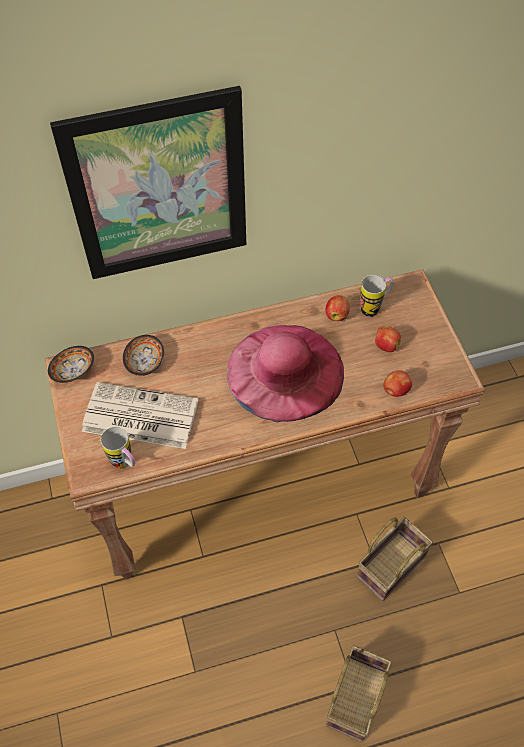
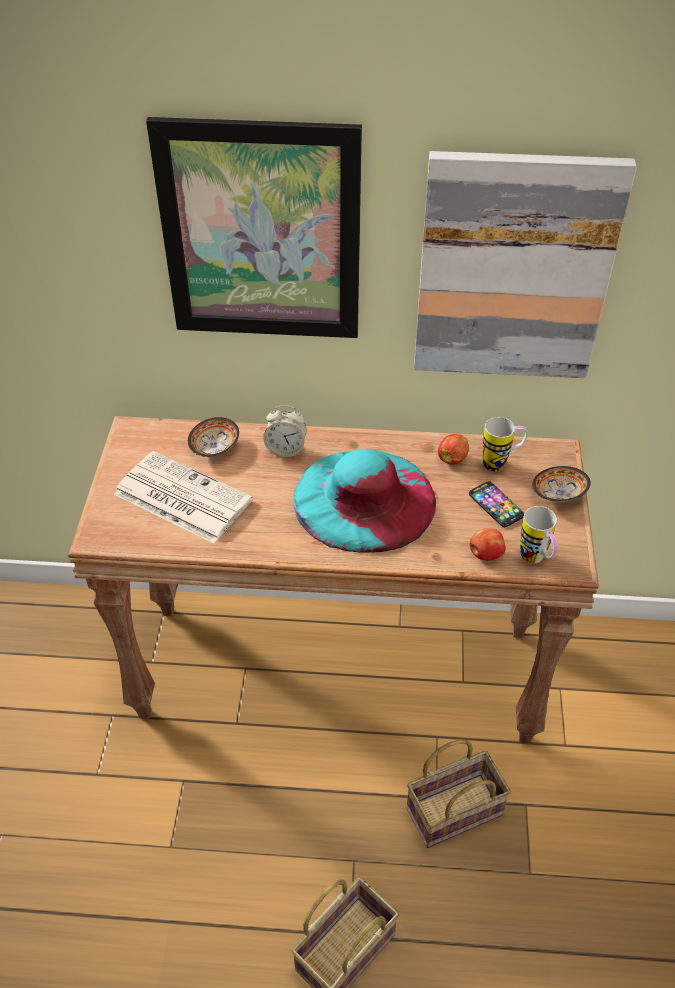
camera: 20 degrees right, 10 degrees down
bowl [48,346,94,383] -> bowl moved to [532,466,591,502]
mug [101,427,135,469] -> mug moved to [520,506,558,564]
pink hat [227,325,344,422] -> turquoise hat [293,449,436,553]
apple [375,326,401,352] -> phone [469,481,524,527]
none -> alarm clock [263,405,307,457]
none -> picture [414,151,637,378]

